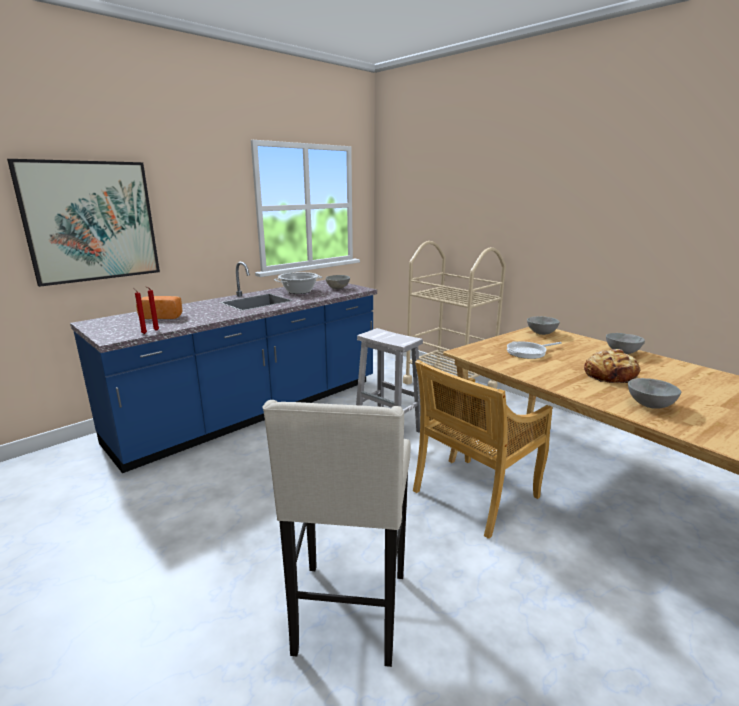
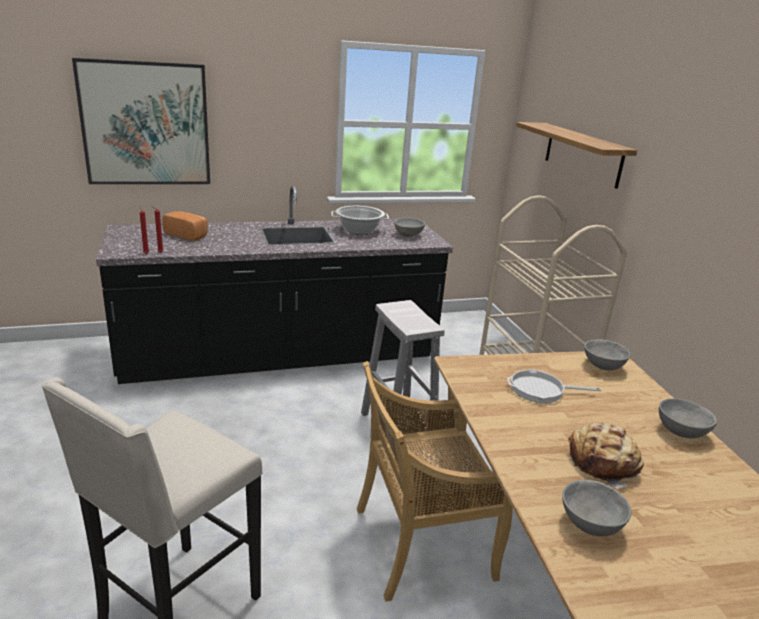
camera: 25 degrees right, 5 degrees up
blue counter [70,262,377,473] -> black counter [96,186,453,384]
none -> shelf [516,122,637,189]

